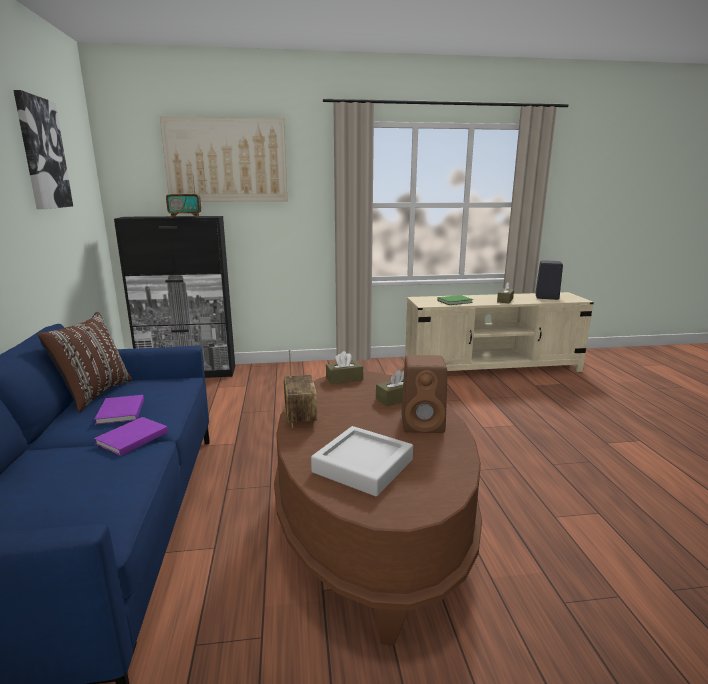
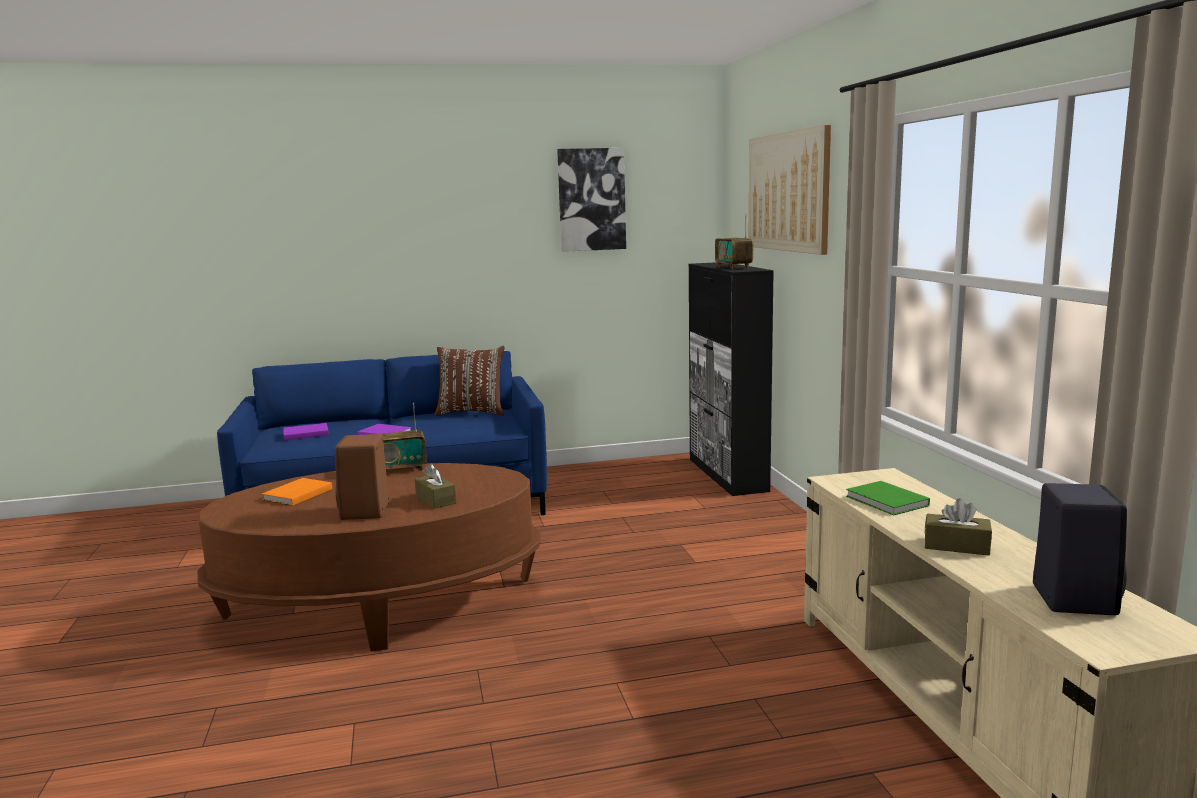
camera: 85 degrees right, 5 degrees down
purple book [94,395,144,425] -> purple book moved to [283,423,329,440]
grey tray [311,426,413,497] -> orange book [262,478,332,506]
brown tissue box [326,351,363,384] -> none

